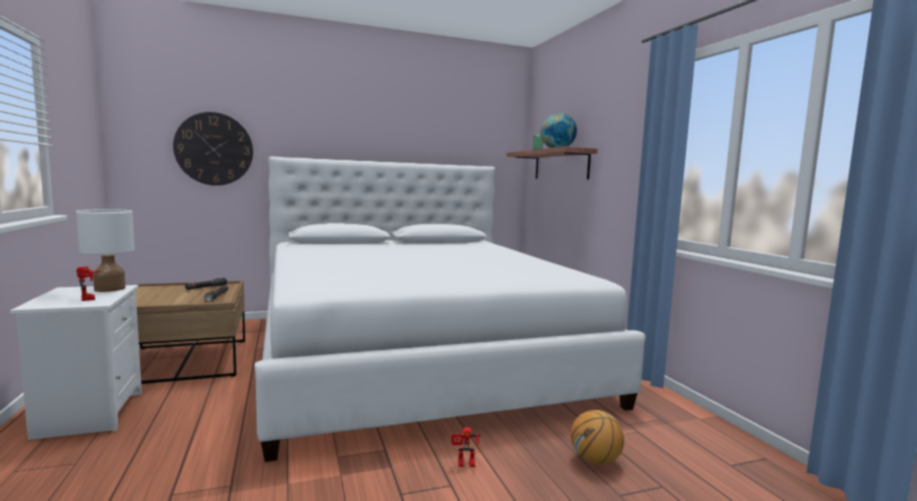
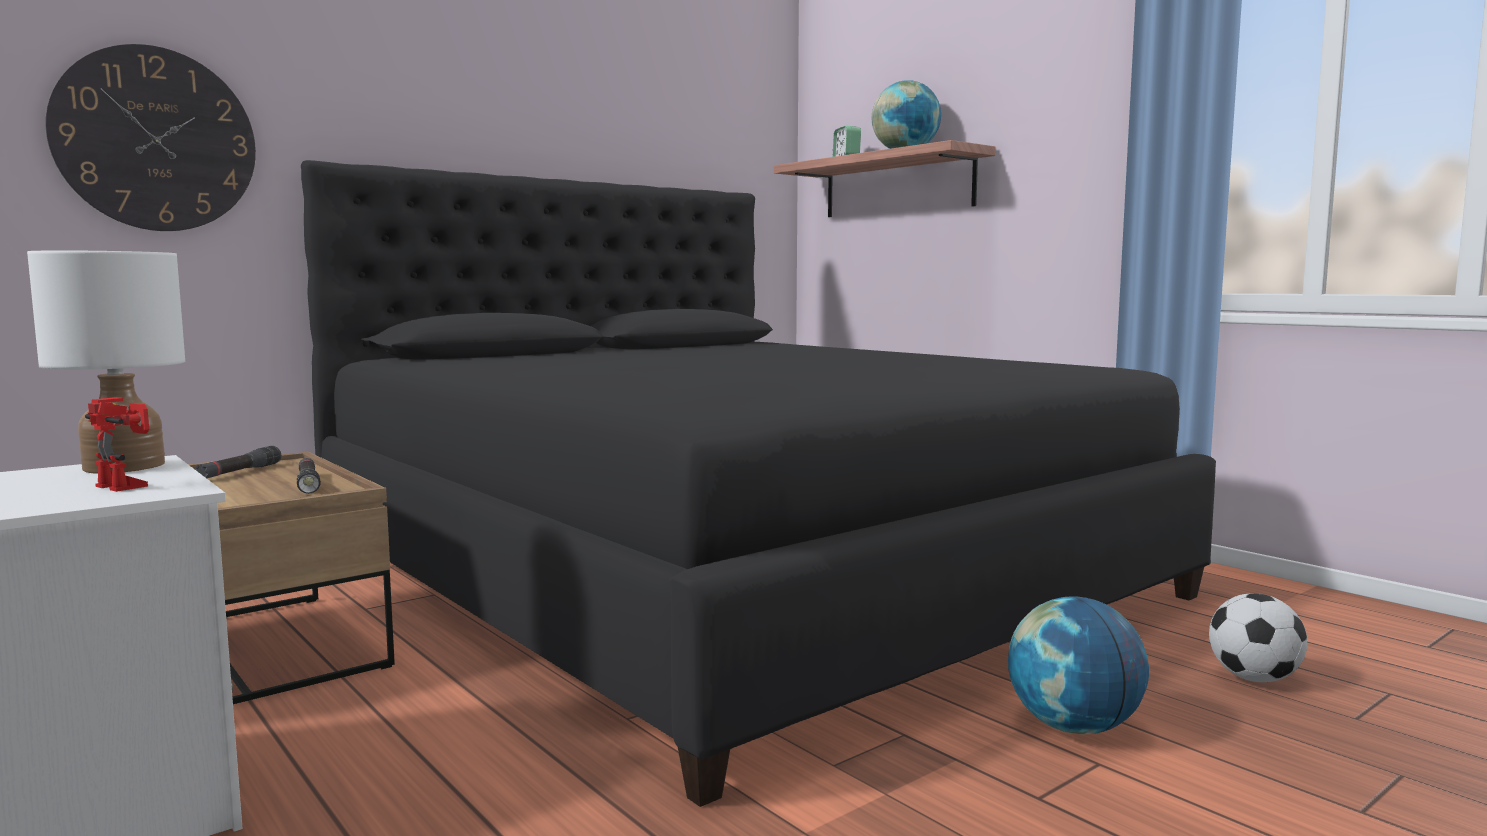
camera: 20 degrees left, 0 degrees up
white bed [254,157,645,462] -> black bed [301,160,1216,807]
toy robot [451,427,480,467] -> globe [1008,597,1149,734]
basketball [571,410,624,465] -> football [1209,593,1307,682]

